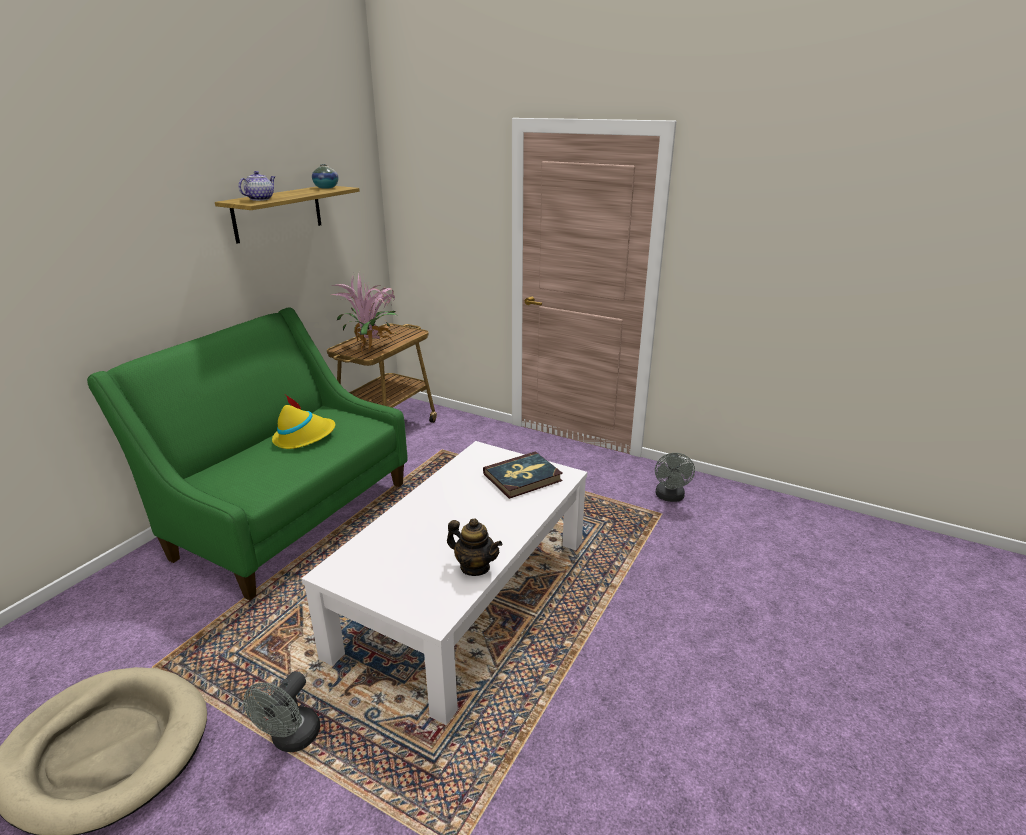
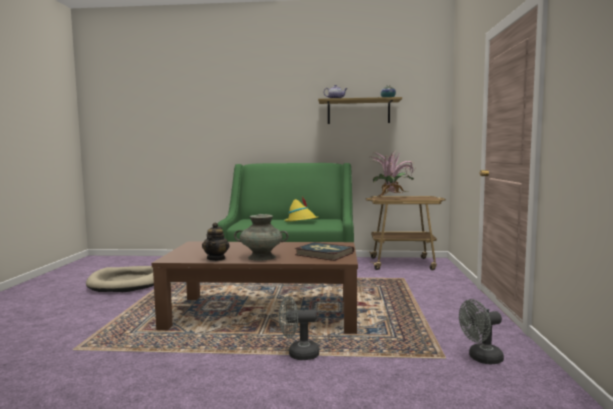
camera: 65 degrees right, 20 degrees down
grey fan [243,671,320,752] -> grey fan moved to [279,296,319,360]
white coffee table [301,441,587,725] -> brown coffee table [152,242,358,334]
none -> turquoise vase [234,214,289,261]

